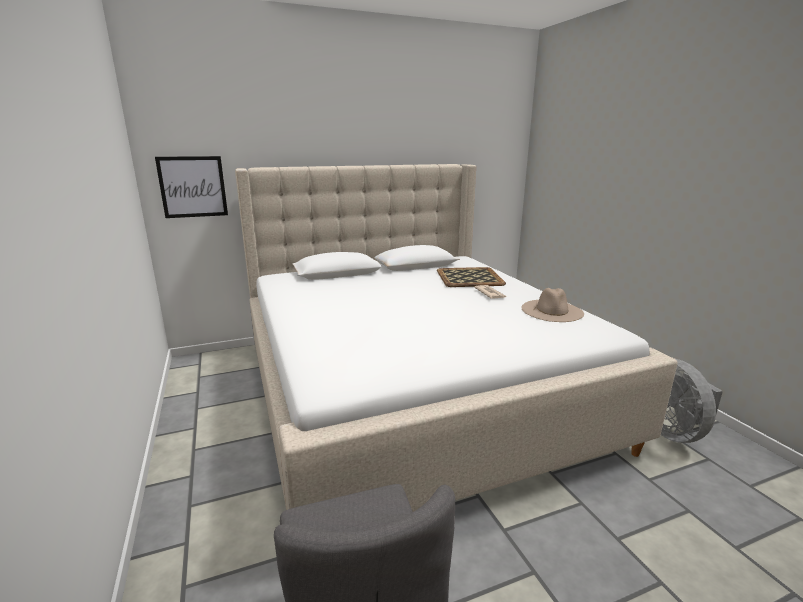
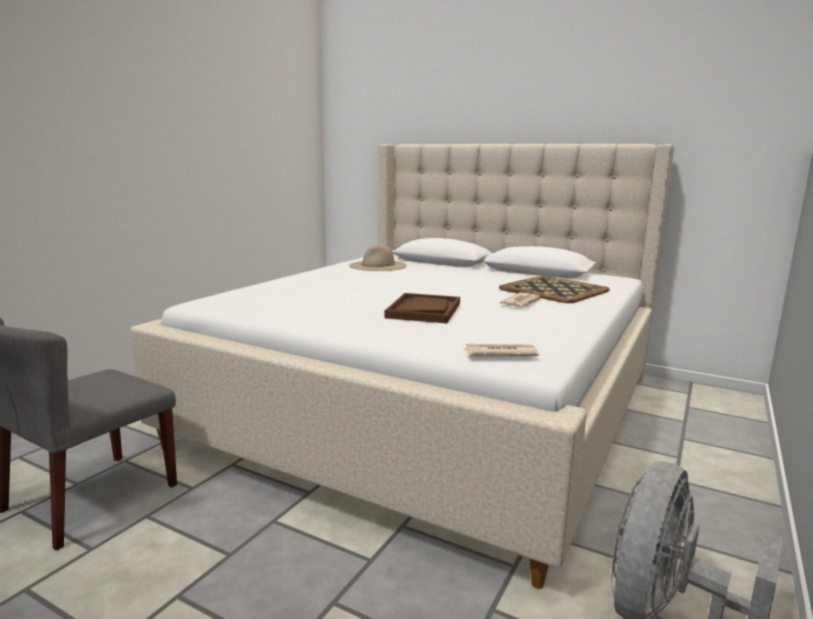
camera: 50 degrees right, 5 degrees down
picture [155,156,228,218] -> none
beige hat [521,288,584,322] -> beige hat moved to [349,244,407,271]
none -> brown tray [385,293,460,323]
none -> newspaper [464,344,539,356]

